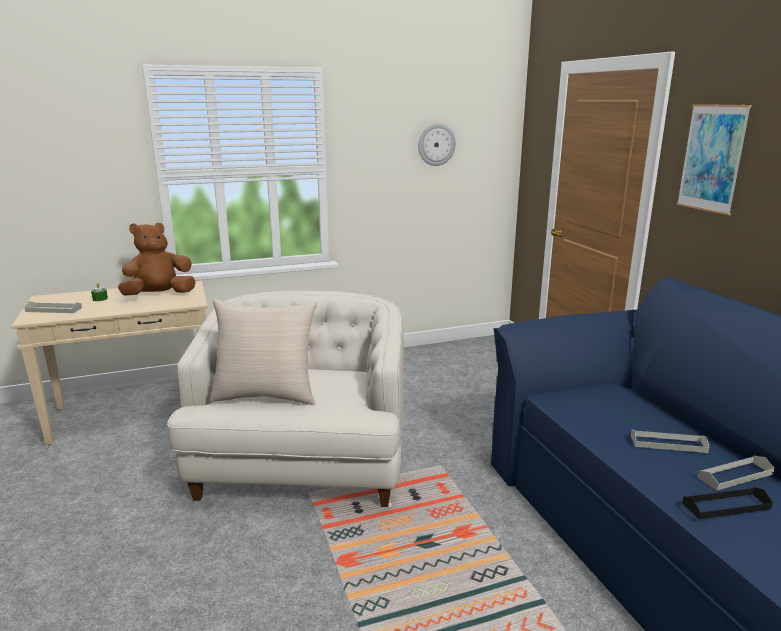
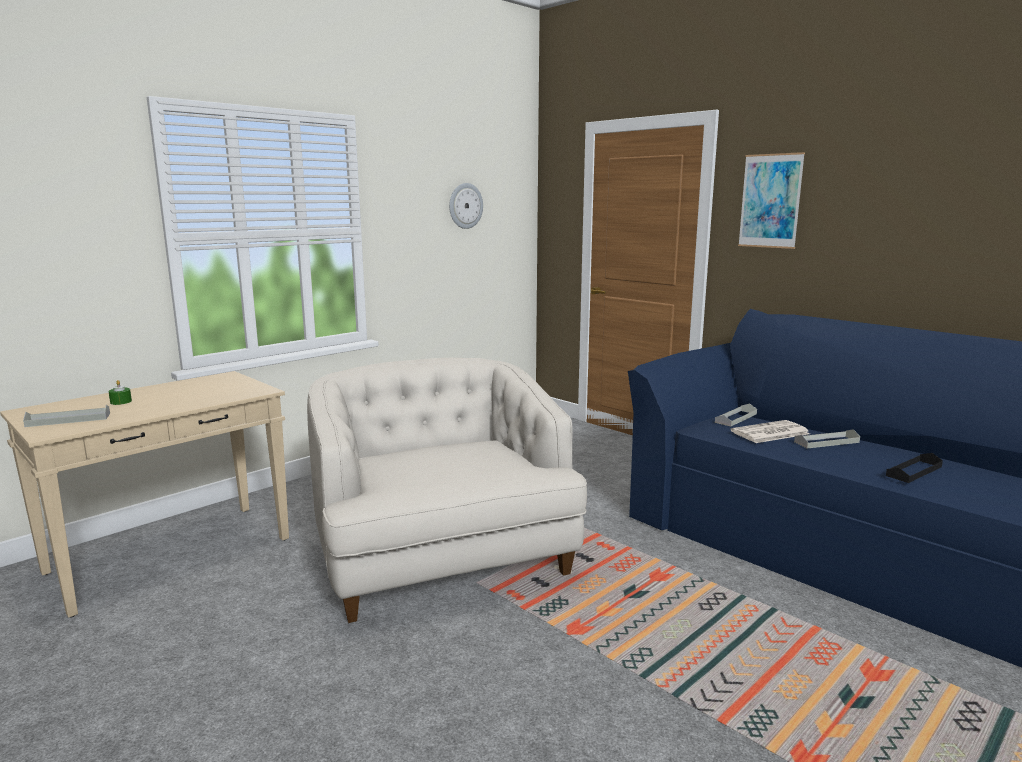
camera: 25 degrees left, 5 degrees down
brown plush toy [118,223,196,296] -> none
beige pillow [210,299,317,405] -> none
grey tray [698,456,775,490] -> grey tray moved to [715,403,757,427]
none -> newspaper [731,420,810,443]

